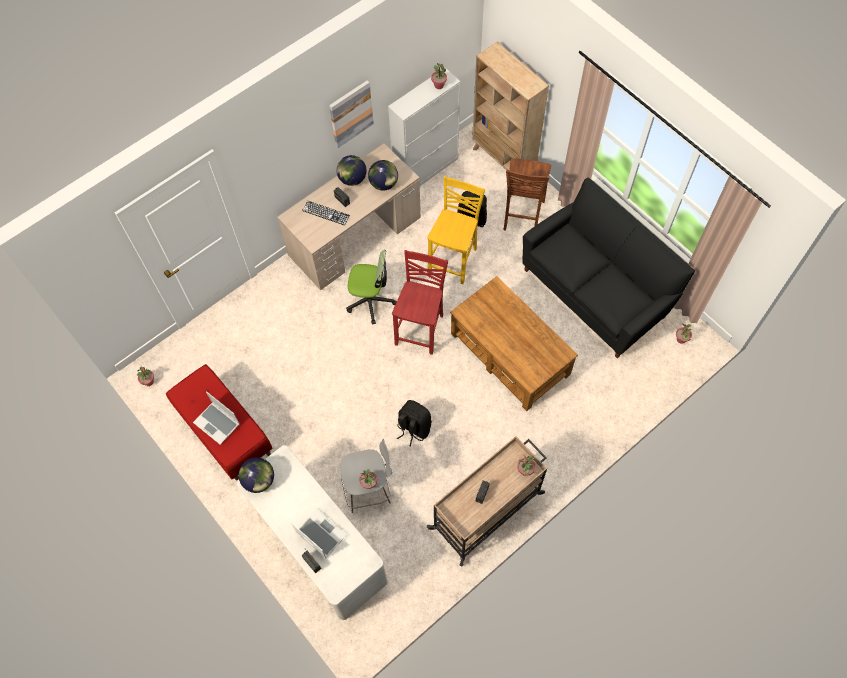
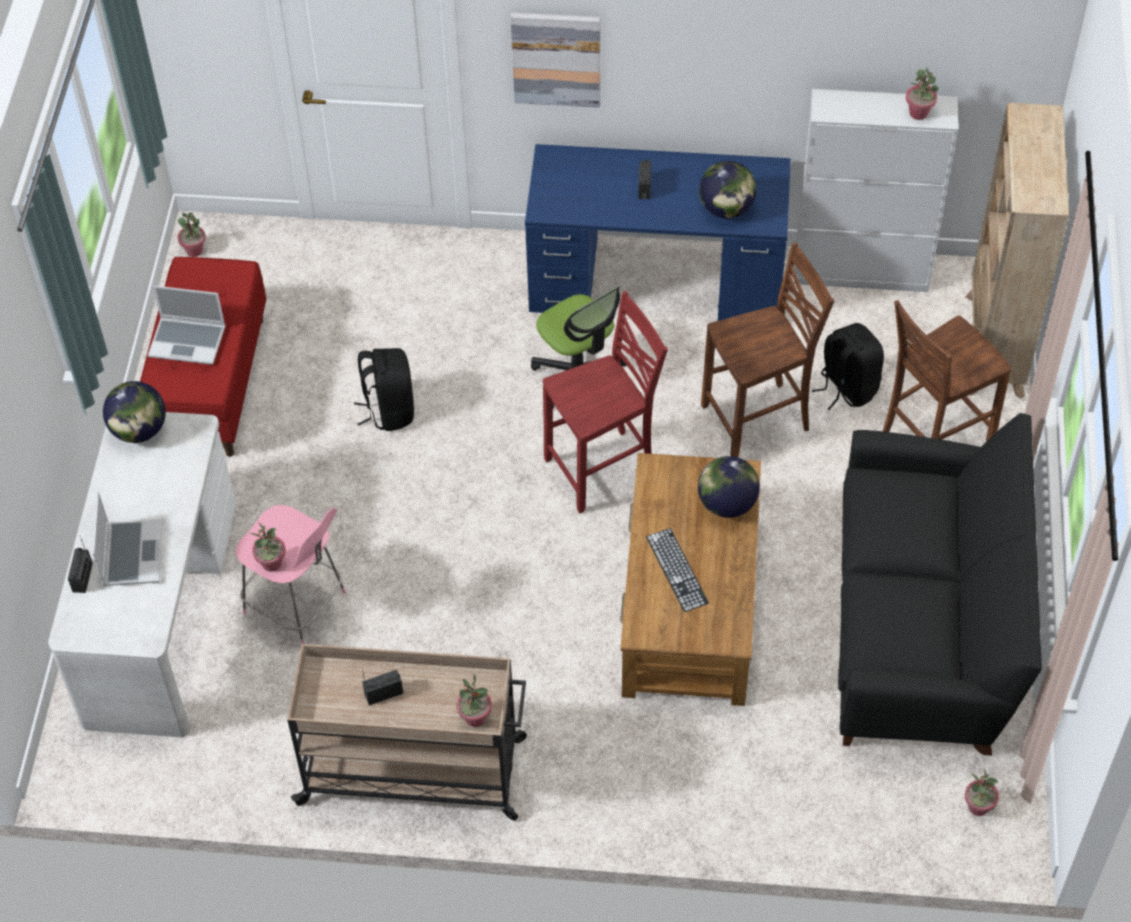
camera: 45 degrees right, 10 degrees down
laptop [193,391,240,445] -> laptop turned 75 degrees counterclockwise [148,285,226,365]
beige desk [277,144,421,290] -> blue desk [525,144,791,321]
keyboard [302,201,350,225] -> keyboard moved to [646,528,709,612]
picture [329,80,374,148] -> picture moved to [510,13,600,108]
globe [337,155,367,186] -> globe moved to [698,456,760,518]
grey stool [340,439,392,513] -> pink stool [235,505,346,644]
black backpack [397,400,432,447] -> black backpack moved to [354,348,414,431]
yellow chair [427,176,485,284] -> brown chair [701,242,834,457]

